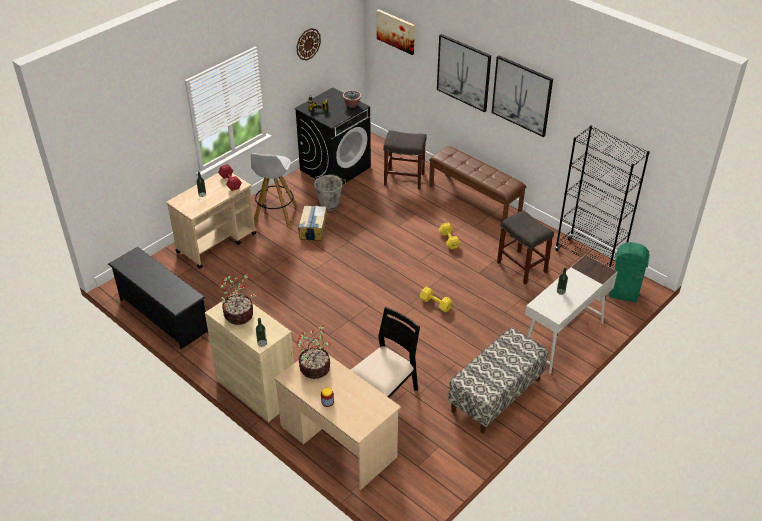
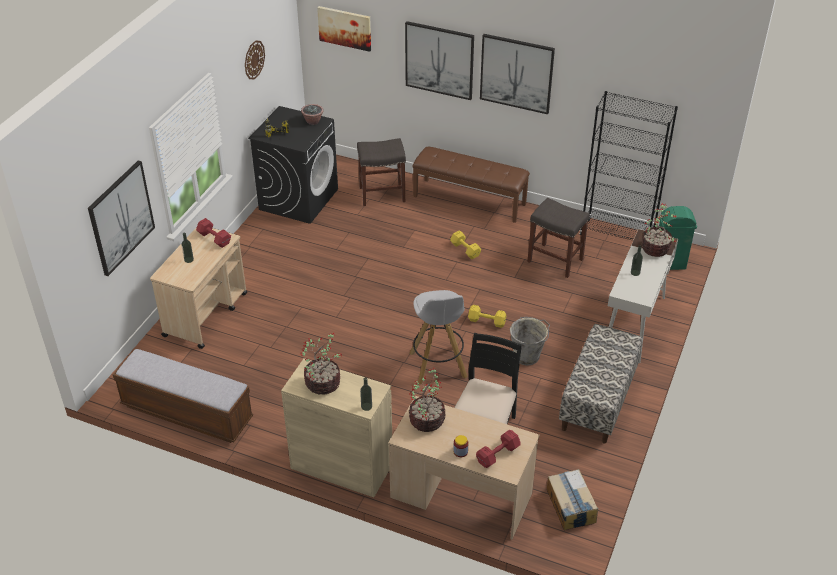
camera: 20 degrees left, 0 degrees up
black shoe rack [108,247,208,349] -> bench [113,349,253,443]
white stool [251,153,298,227] -> white stool moved to [410,290,468,385]
cardboard box [298,206,327,241] -> cardboard box moved to [547,469,598,530]
grey bucket [314,174,346,211] -> grey bucket moved to [510,317,550,366]
none -> picture [88,160,155,276]
none -> red dumbbell [476,430,520,468]
none -> potted plant [642,203,677,257]

